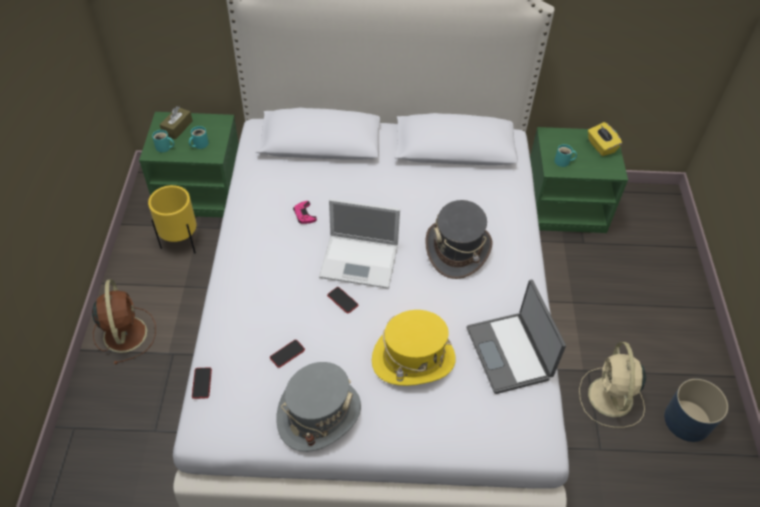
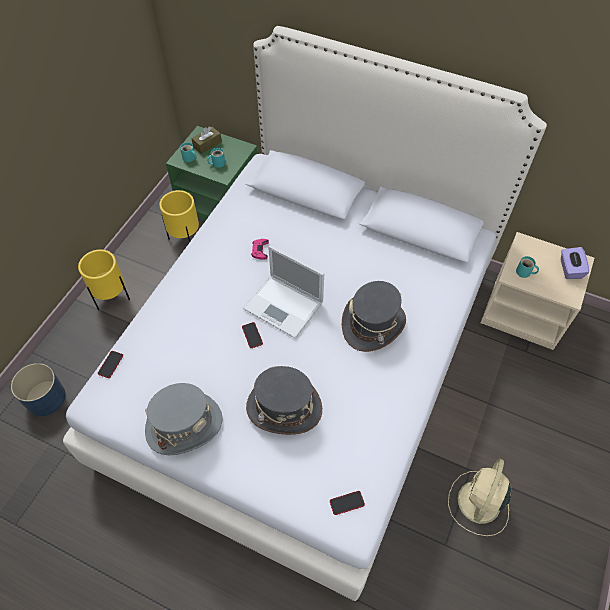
camera: 25 degrees right, 5 degrees up
brown fan [92,279,156,364] -> yellow planter [78,249,130,310]
phone [270,340,305,368] -> phone moved to [330,491,365,515]
yellow hat [372,310,456,386] -> grey hat [246,366,322,435]
laptop [467,279,566,394] -> none
green nightstand [530,127,628,233] -> beige nightstand [481,232,594,350]
yellow tissue box [588,122,622,156] -> purple tissue box [561,247,589,279]
blue planter [664,379,728,442] -> blue planter moved to [11,363,66,416]

